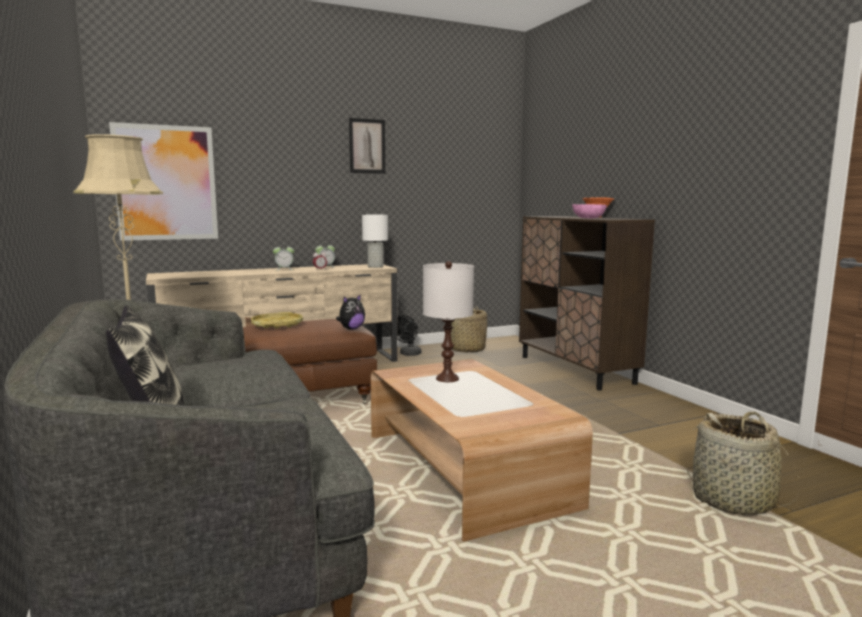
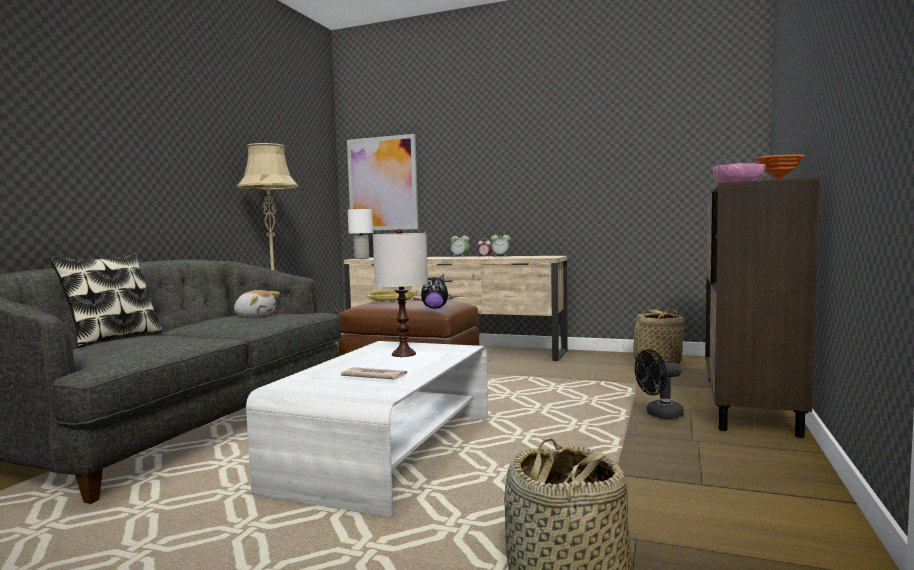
camera: 45 degrees right, 5 degrees down
picture [349,118,385,174] -> none
white table lamp [362,215,388,268] -> white table lamp moved to [348,209,373,259]
brown coffee table [371,359,593,542] -> white coffee table [246,341,488,517]
black fan [397,315,421,356] -> black fan moved to [635,349,684,419]
none -> plush toy [234,290,280,317]
none -> newspaper [341,367,407,380]

